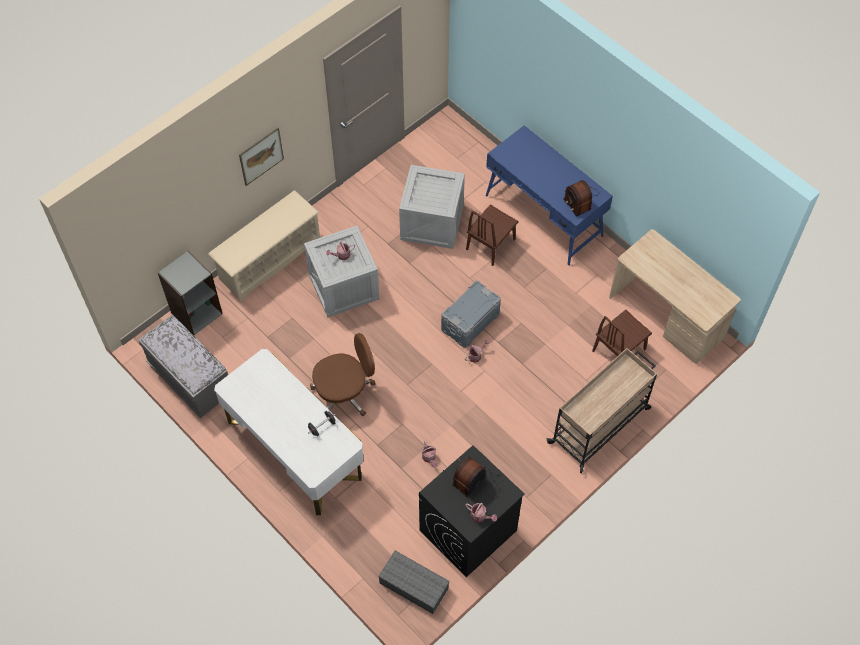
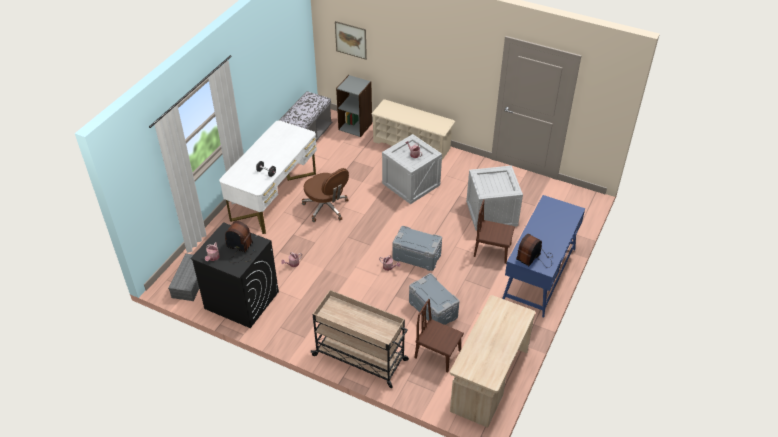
camera: 70 degrees right, 15 degrees down
picture [239,128,284,186] -> picture moved to [335,21,367,59]
none -> grey storage box [409,273,459,325]

